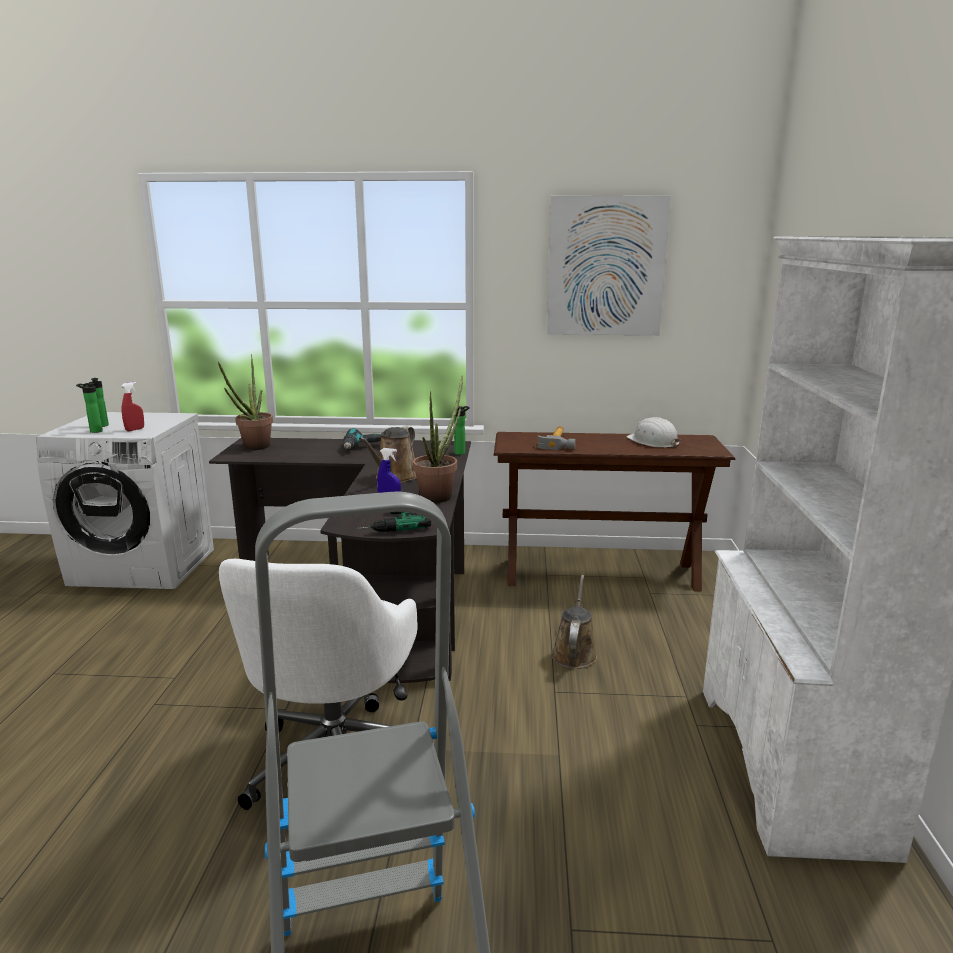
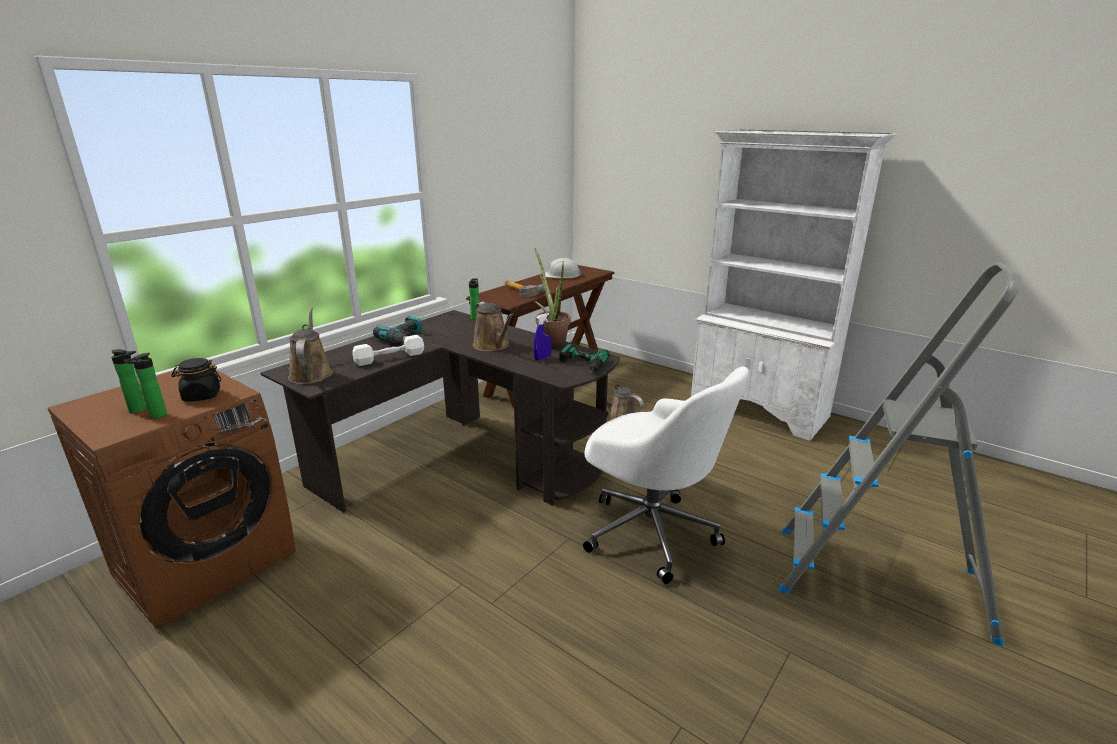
camera: 55 degrees left, 5 degrees up
white washing machine [36,412,214,589] -> brown washing machine [48,367,296,630]
red spray bottle [121,382,144,431] -> black jar [171,358,221,402]
potted plant [218,354,273,450] -> brown watering can [288,307,333,384]
picture [547,195,671,335] -> none
none -> white dumbbell [352,335,424,366]

